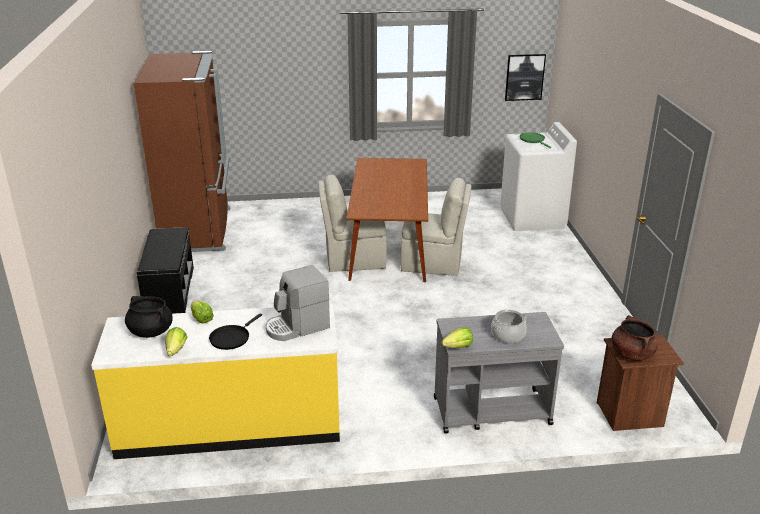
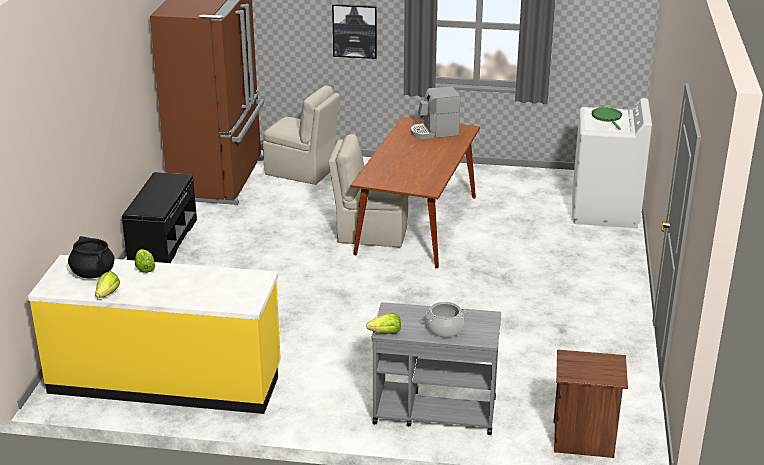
camera: 15 degrees right, 0 degrees up
black frying pan [209,314,262,350] -> none
coffee machine [266,265,330,341] -> coffee machine moved to [411,86,460,139]
beige chair [401,178,472,276] -> beige chair moved to [263,86,340,185]
picture [505,54,546,101] -> picture moved to [332,4,377,59]
brown cooking pot [612,315,658,361] -> none

